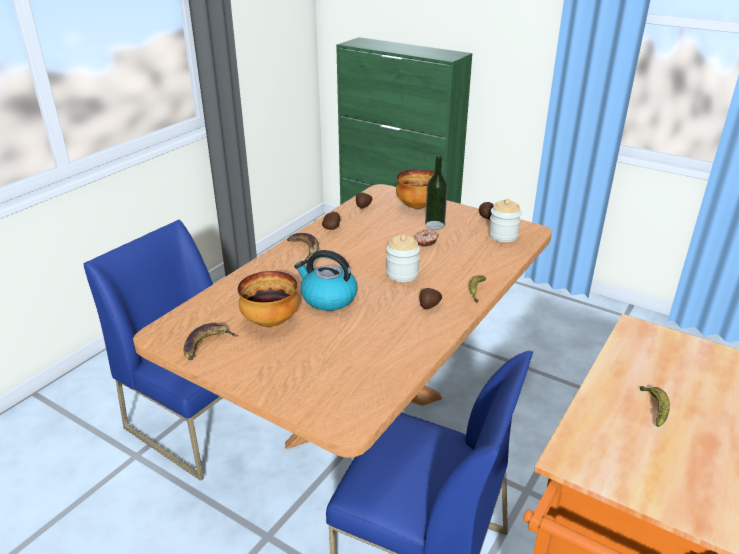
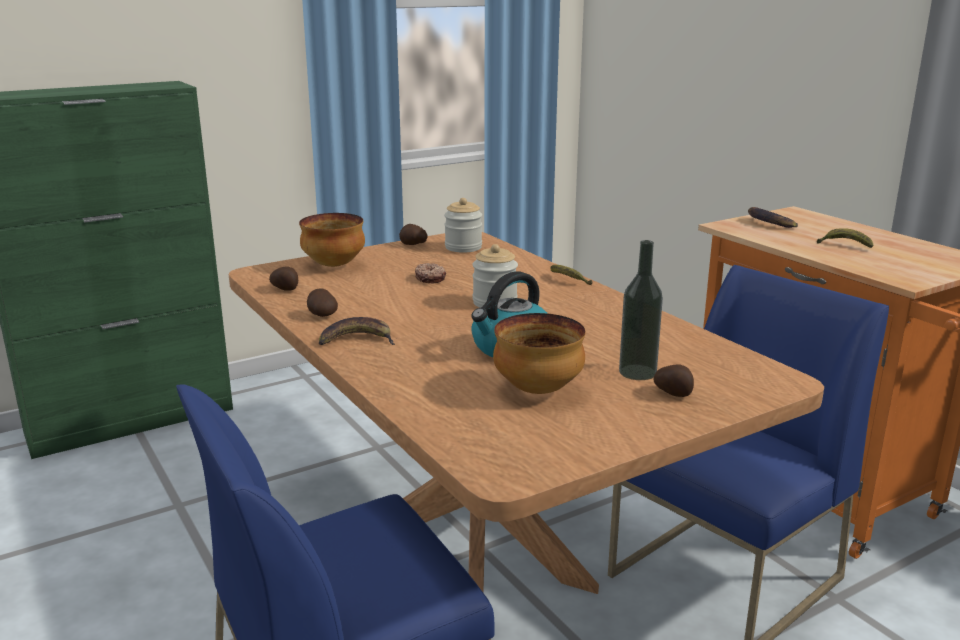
camera: 65 degrees left, 10 degrees down
banana [183,323,238,360] -> banana moved to [748,207,798,228]
potato [420,288,442,309] -> potato moved to [653,365,694,397]
bottle [425,156,448,230] -> bottle moved to [619,240,663,380]

